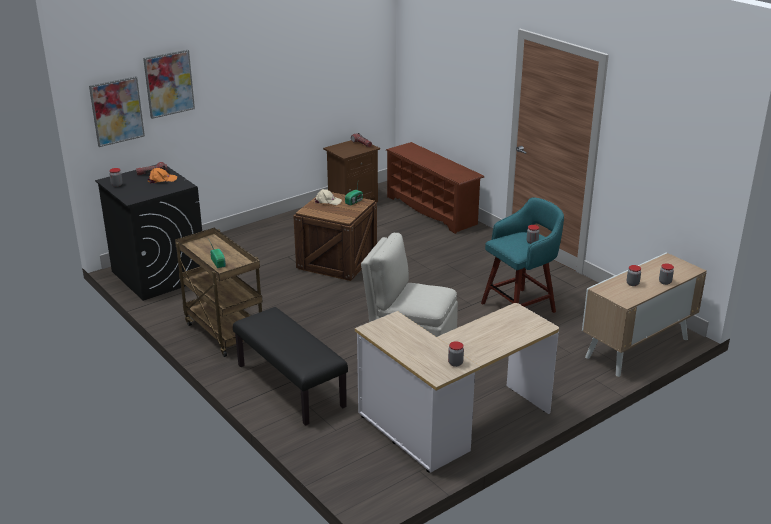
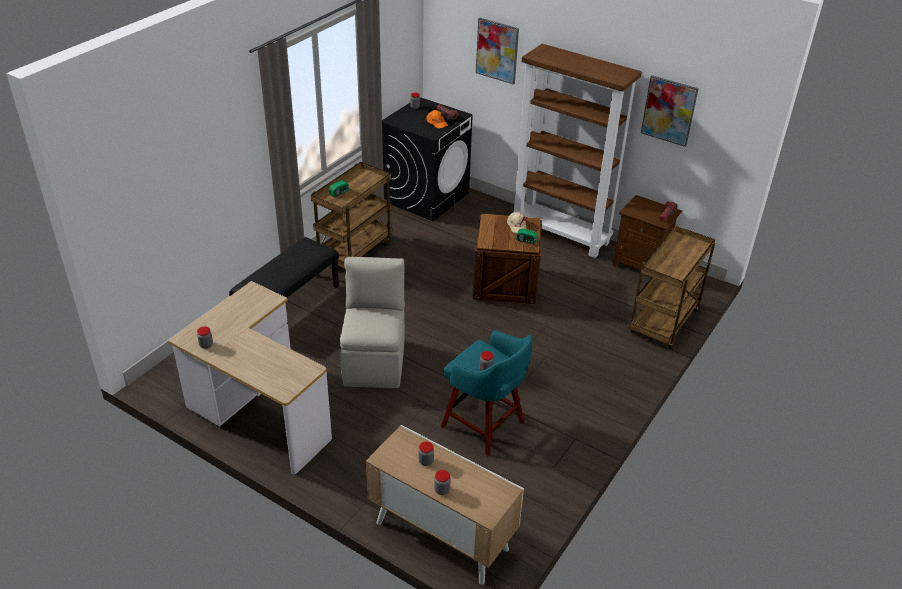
camera: 70 degrees right, 10 degrees up
picture [89,76,145,147] -> picture moved to [641,75,699,147]
brown shoe rack [386,142,484,234] -> brown cart [630,226,716,349]
none -> brown bookcase [513,44,642,258]

